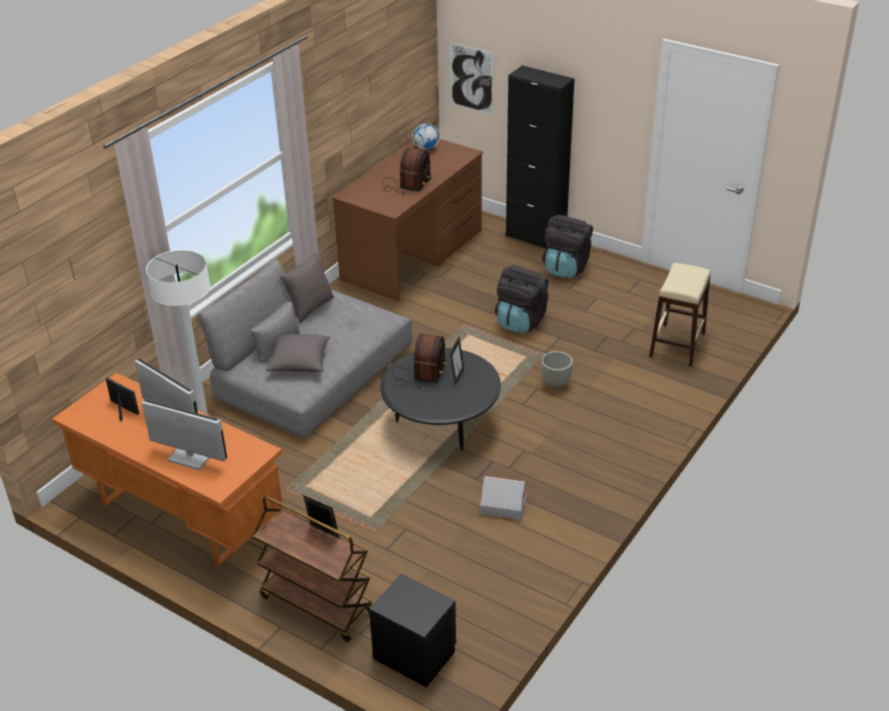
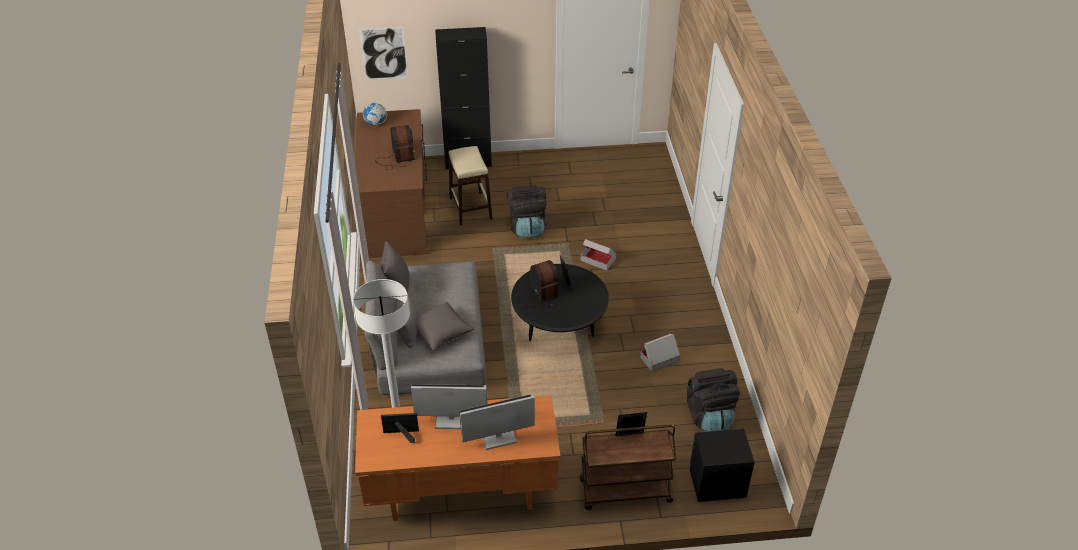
camera: 40 degrees left, 5 degrees up
grey planter [541,351,573,388] -> cardboard box [581,239,616,270]
black backpack [542,215,593,278] -> black backpack moved to [687,368,740,432]
beige stool [649,263,711,366] -> beige stool moved to [449,146,492,225]

